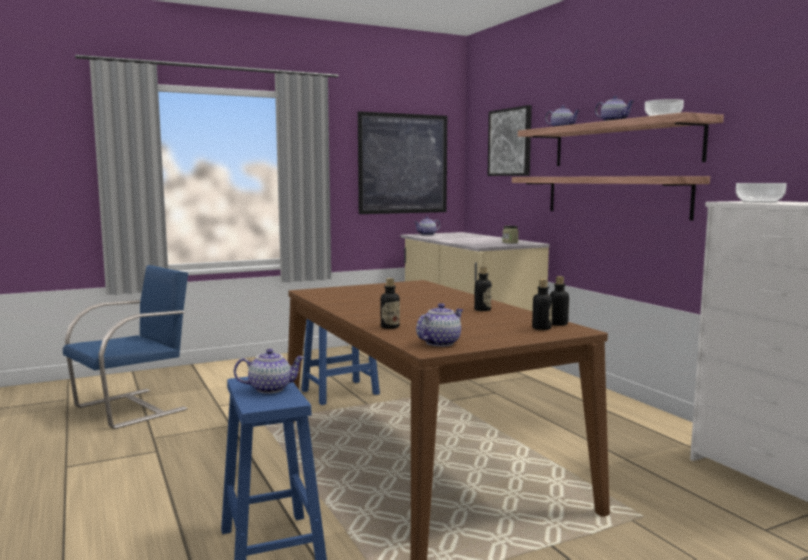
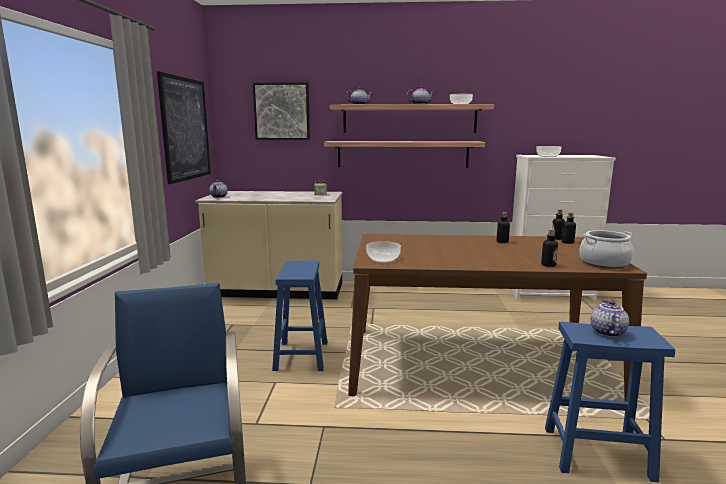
camera: 60 degrees left, 5 degrees up
teapot [416,303,463,347] -> cooking pot [579,230,633,269]
none -> bowl [366,241,401,263]

